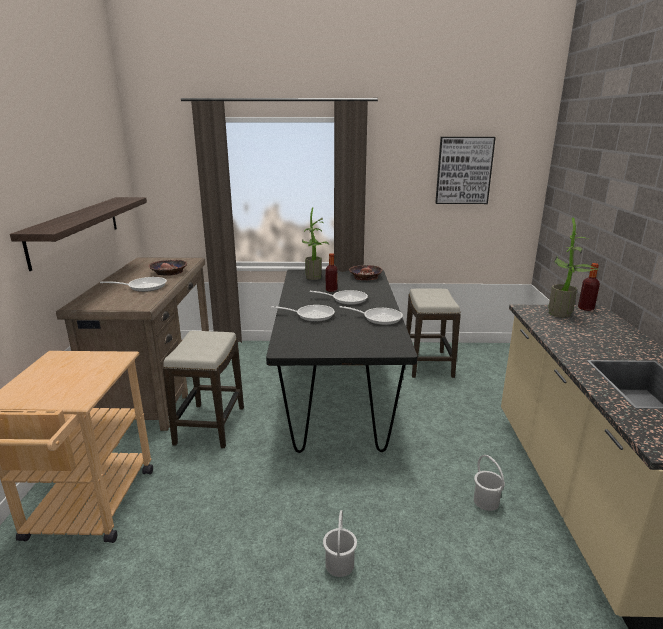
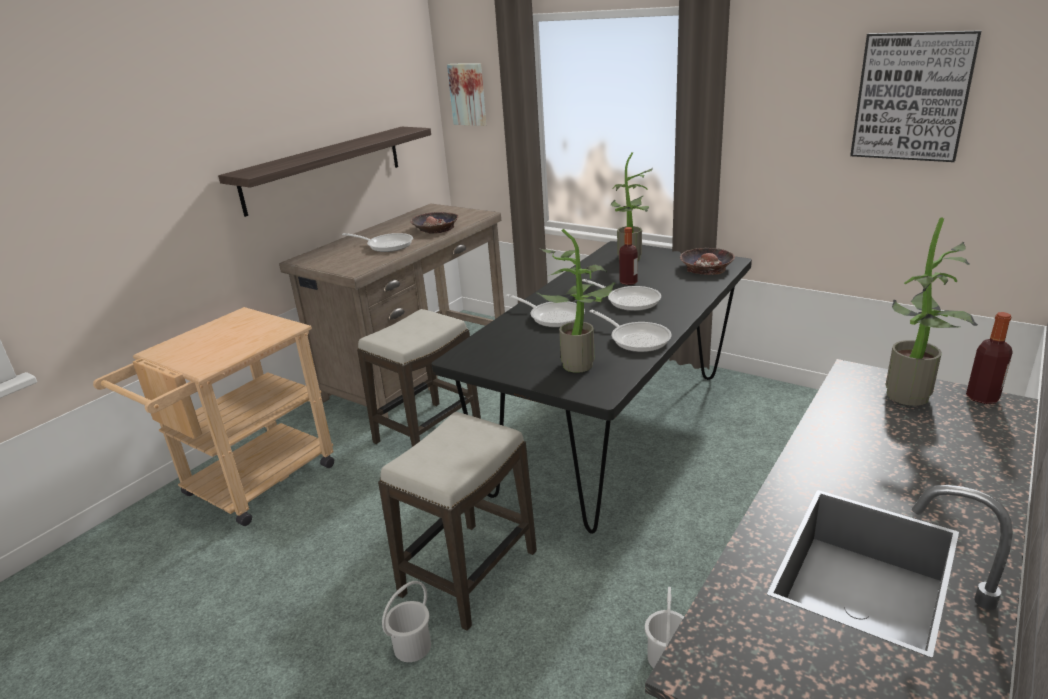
camera: 35 degrees right, 5 degrees up
stool [406,289,461,378] -> stool moved to [378,412,537,631]
none -> picture [447,63,486,126]
none -> potted plant [536,229,615,373]

